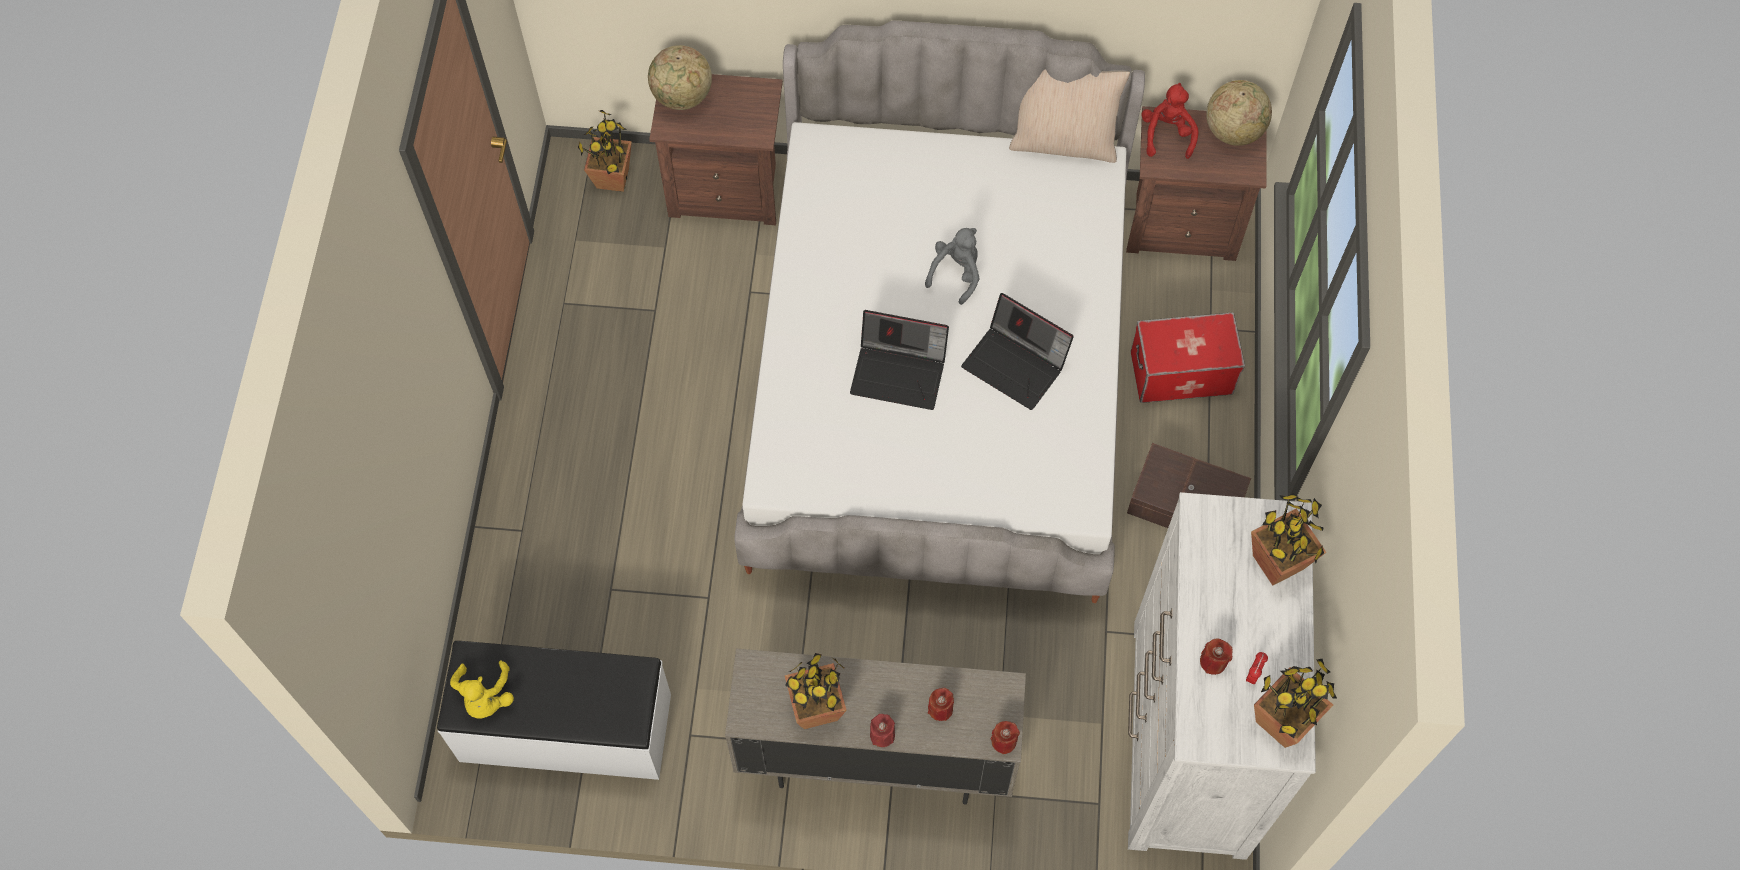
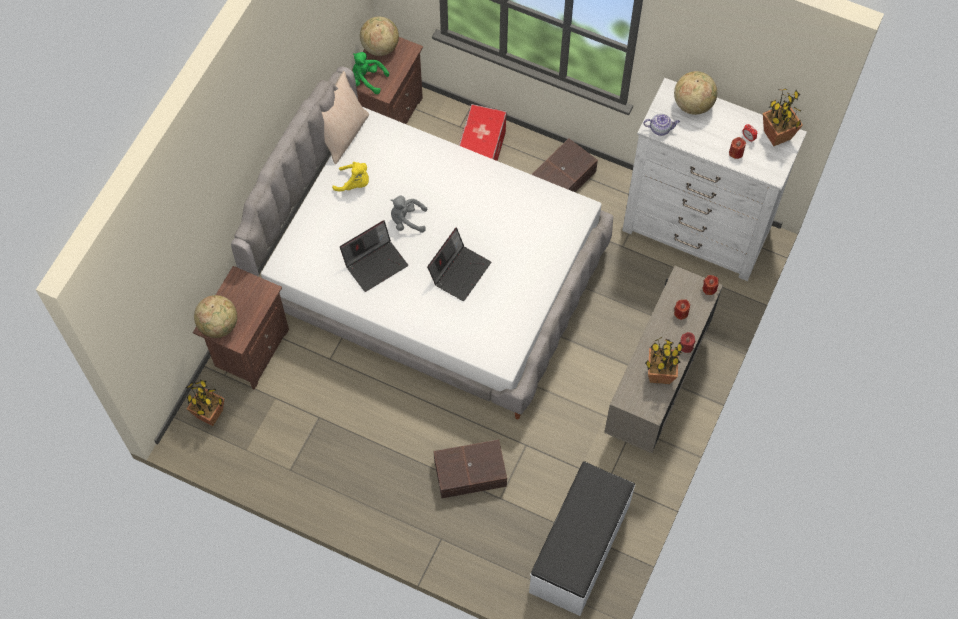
camera: 70 degrees left, 0 degrees up
yellow plush toy [450,661,514,719] -> yellow plush toy moved to [332,162,369,192]
grey plush toy [925,228,979,305] -> grey plush toy turned 45 degrees counterclockwise [390,196,427,233]
laptop [961,293,1074,410] -> laptop moved to [340,220,408,292]
red plush toy [1141,83,1198,159] -> green plush toy [352,52,389,94]
potted plant [1251,493,1327,585] -> globe [674,71,717,115]
none -> brown storage box [434,439,507,498]
none -> teapot [643,114,680,136]

